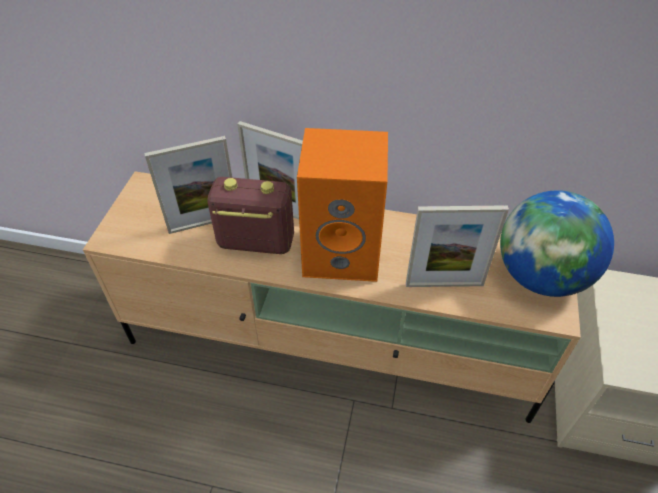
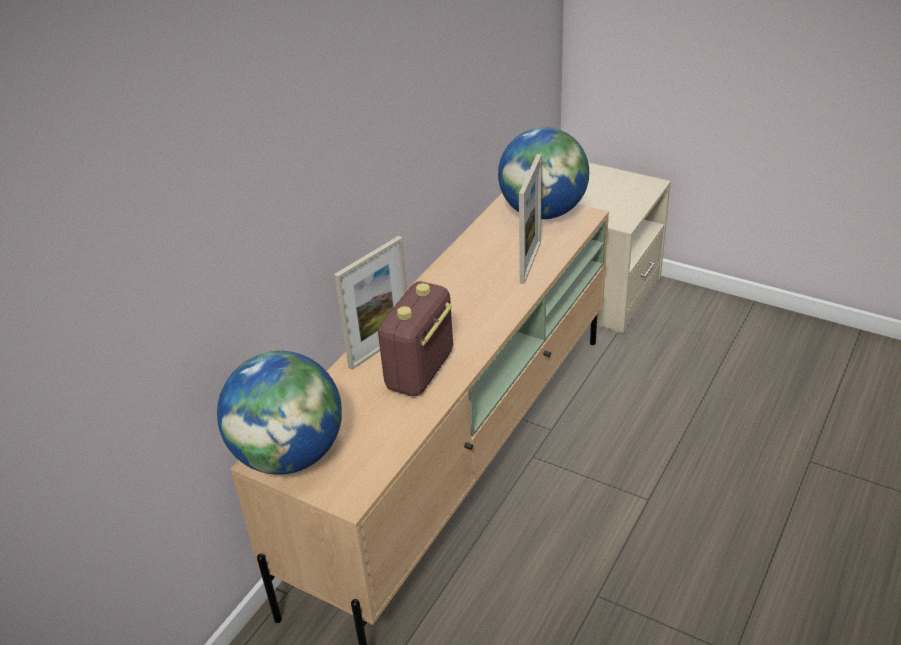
camera: 70 degrees left, 10 degrees down
picture frame [144,136,232,234] -> none
orange speaker [297,128,388,282] -> none
none -> globe [217,351,342,475]

